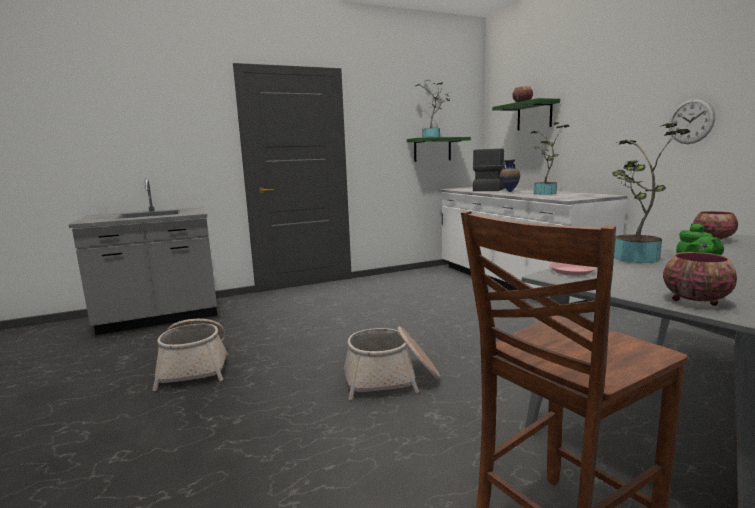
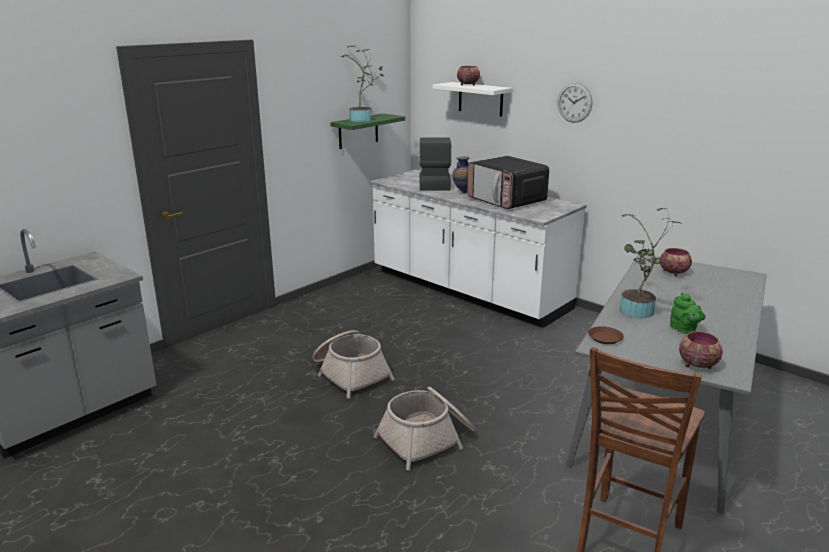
camera: 25 degrees left, 10 degrees up
basket [152,319,228,391] -> basket moved to [312,330,395,399]
green shelf [492,98,560,130] -> white shelf [433,82,513,116]
potted plant [531,122,570,195] -> microwave [467,156,549,209]
pink plate [549,262,596,276] -> brown plate [588,326,624,344]
wall clock [669,98,715,144] -> wall clock moved to [557,83,592,123]

